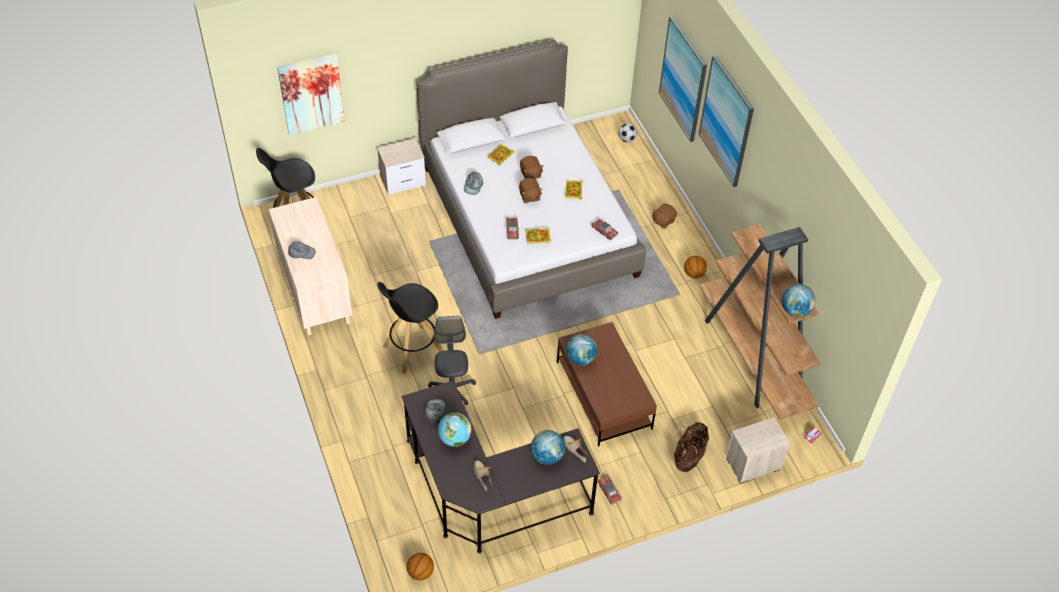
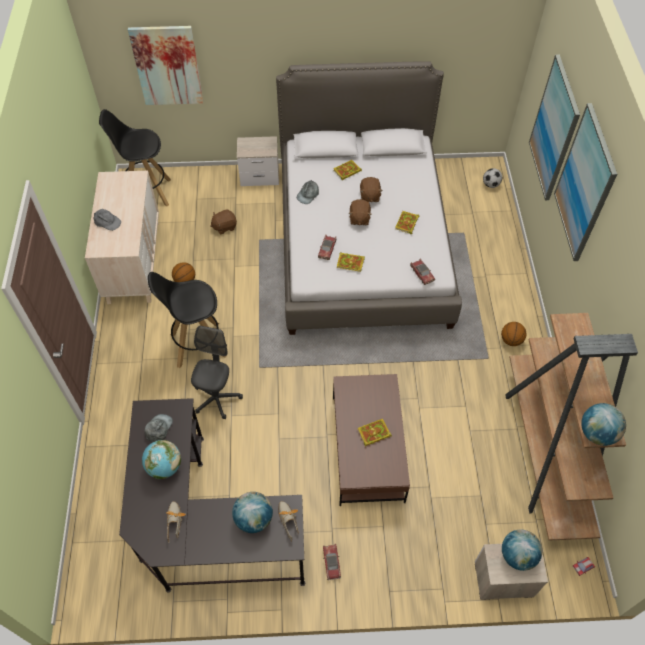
camera: 20 degrees right, 5 degrees up
basketball [407,553,434,580] -> basketball moved to [172,262,195,282]
globe [566,334,597,366] -> globe moved to [502,529,542,571]
brown plush toy [653,204,677,229] -> brown plush toy moved to [210,210,237,234]
basket [674,422,709,472] -> none
none -> book [358,419,392,447]

